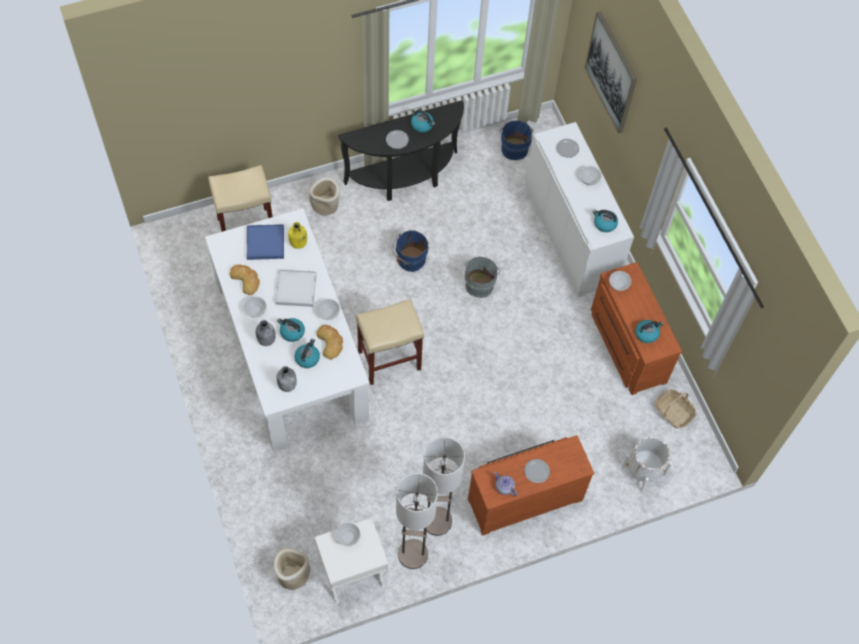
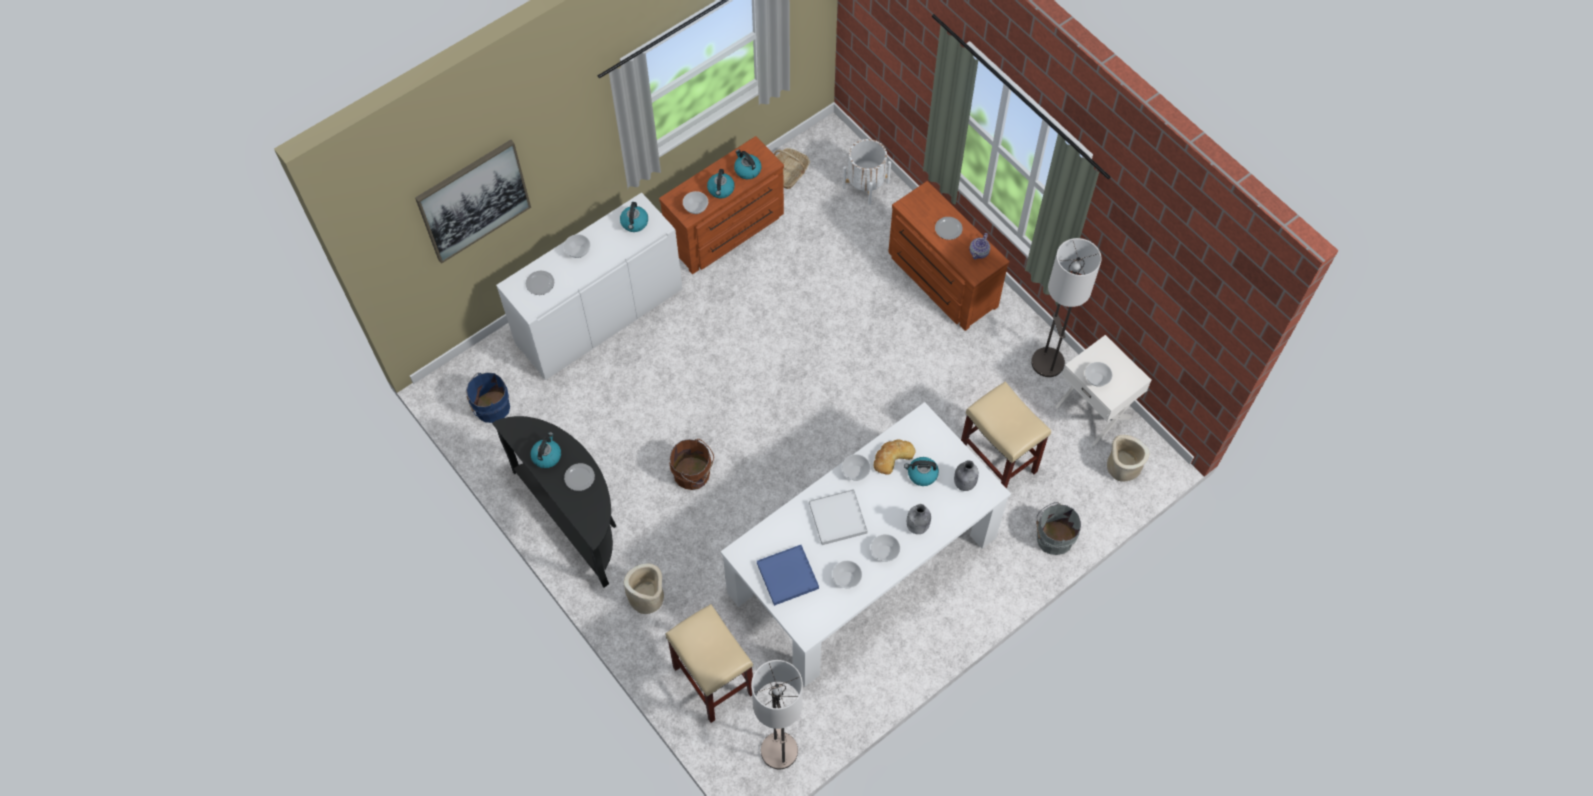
camera: 105 degrees left, 0 degrees up
bread [230,265,260,295] -> bowl [833,561,862,588]
kettle [277,318,305,342] -> kettle moved to [707,169,735,198]
yellow bottle [288,222,307,249] -> none
beige stool [356,299,424,385] -> beige stool moved to [961,382,1051,489]
blue bucket [392,230,429,272] -> brown bucket [670,439,714,490]
floor lamp [423,437,465,536] -> floor lamp moved to [751,660,803,769]
grey bucket [465,257,500,298] -> grey bucket moved to [1036,502,1081,555]

